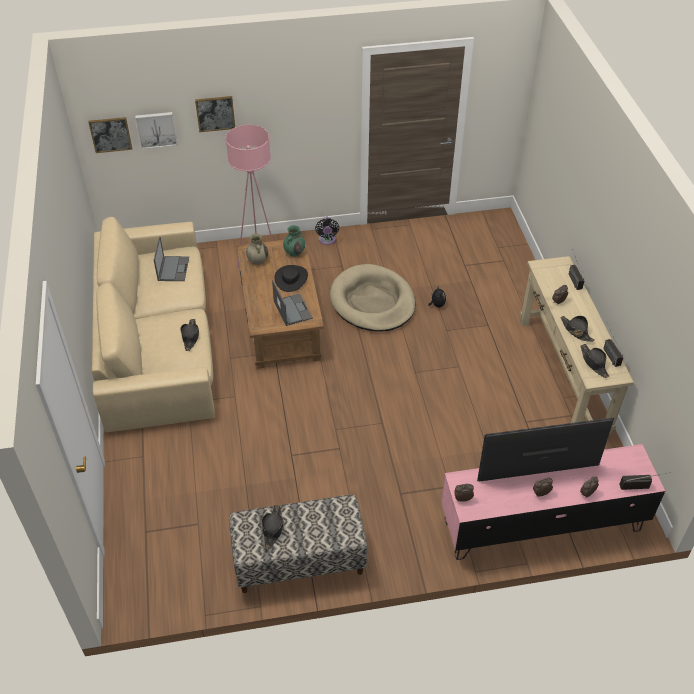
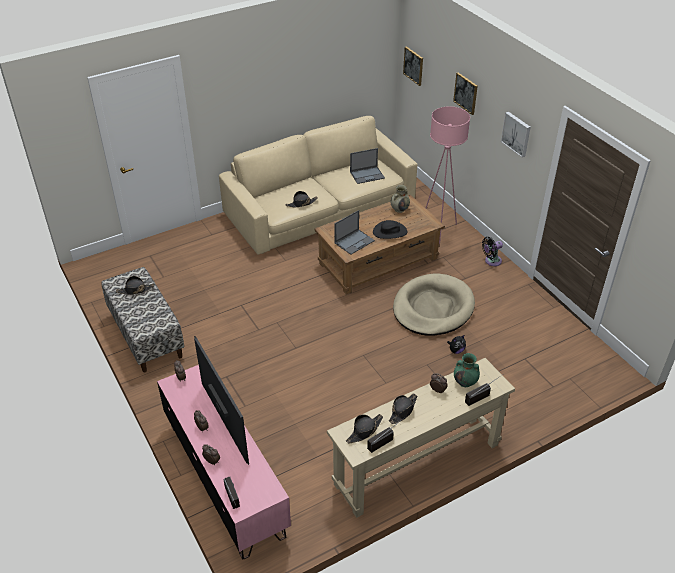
camera: 70 degrees right, 5 degrees down
picture [135,112,178,149] -> picture moved to [501,112,531,157]
green vase [283,225,305,257] -> green vase moved to [454,353,480,387]

